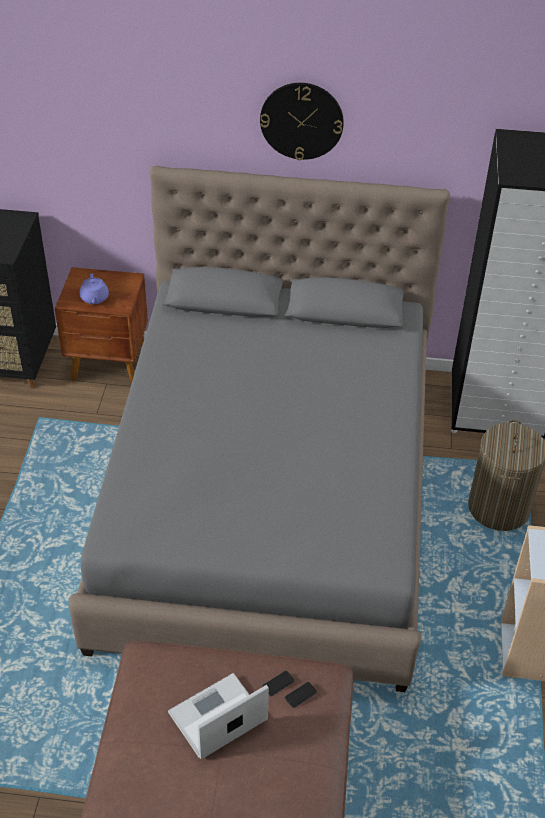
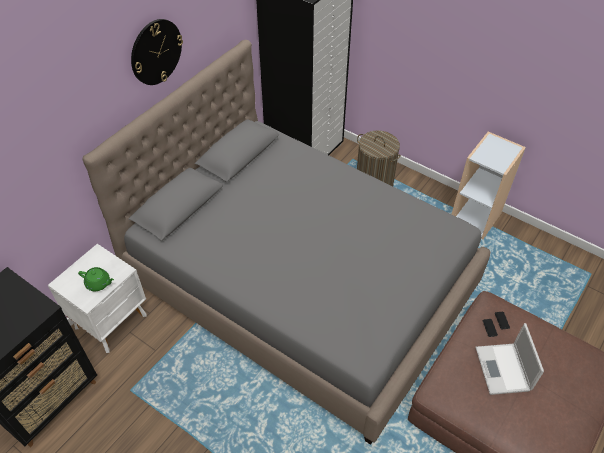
camera: 60 degrees left, 5 degrees up
brown nightstand [55,267,148,384] -> white nightstand [48,244,147,353]
purple teapot [80,274,109,304] -> green teapot [78,267,114,291]

